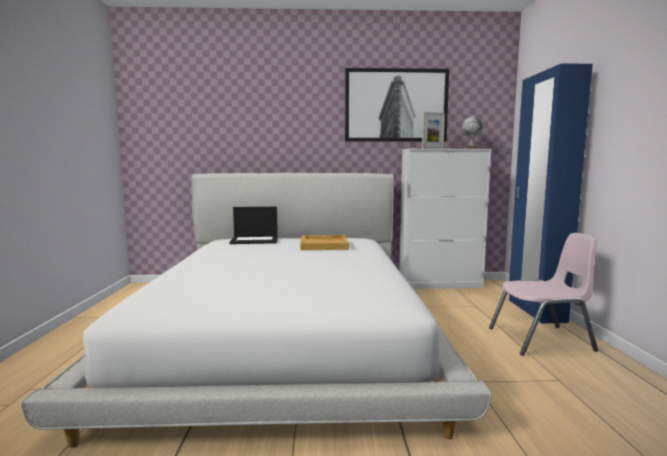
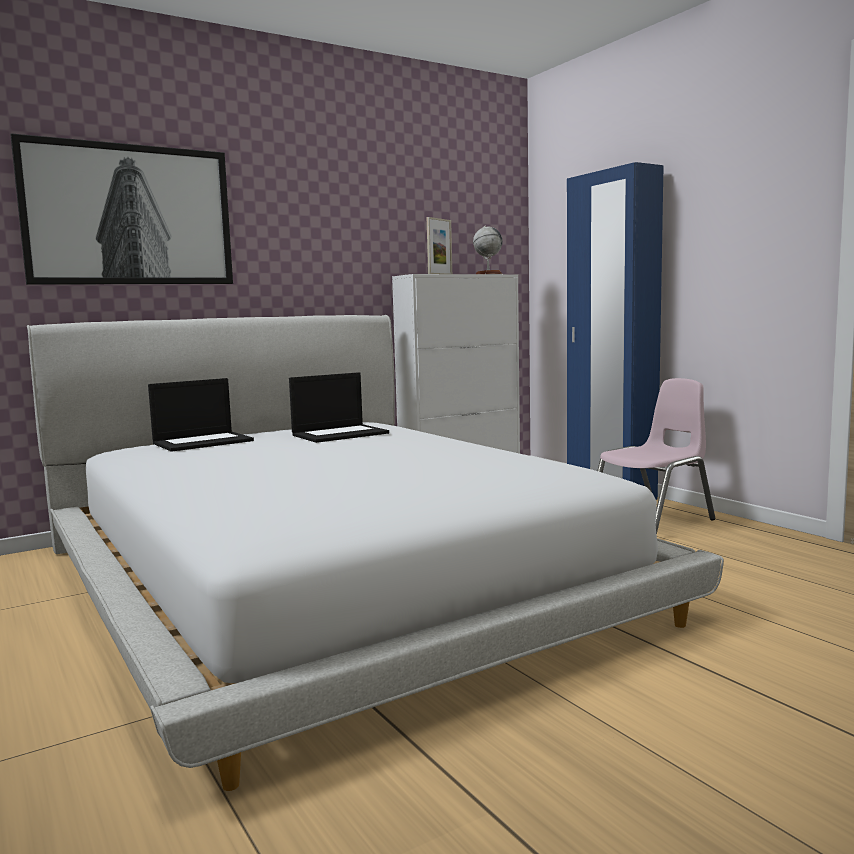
camera: 30 degrees left, 0 degrees up
beige tray [300,235,349,250] -> laptop [289,372,389,443]
picture [345,68,449,142] -> picture moved to [10,133,233,285]

